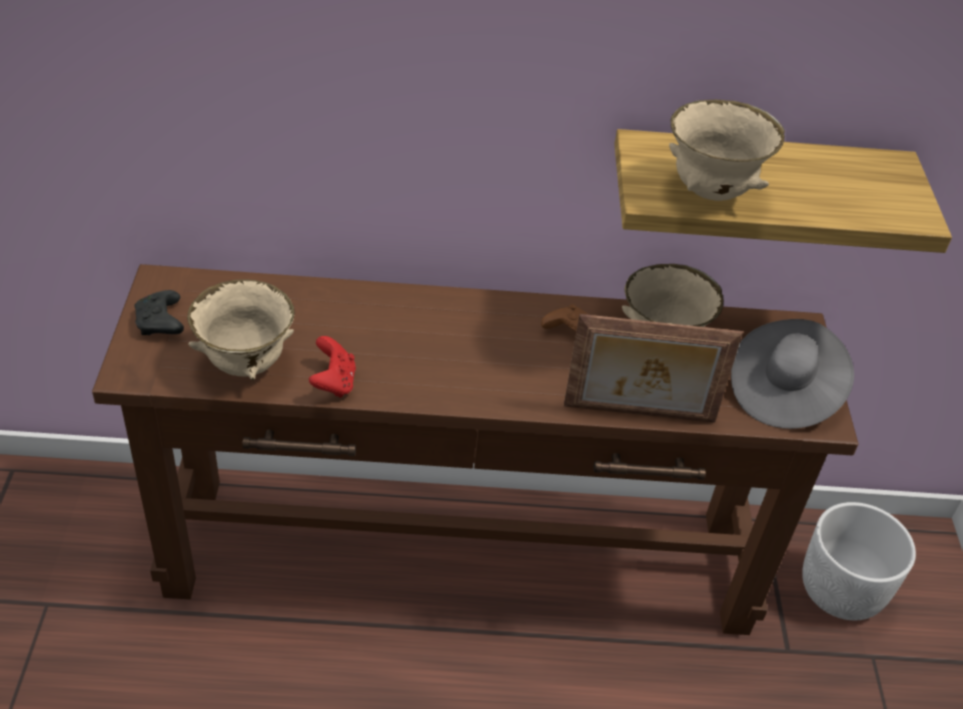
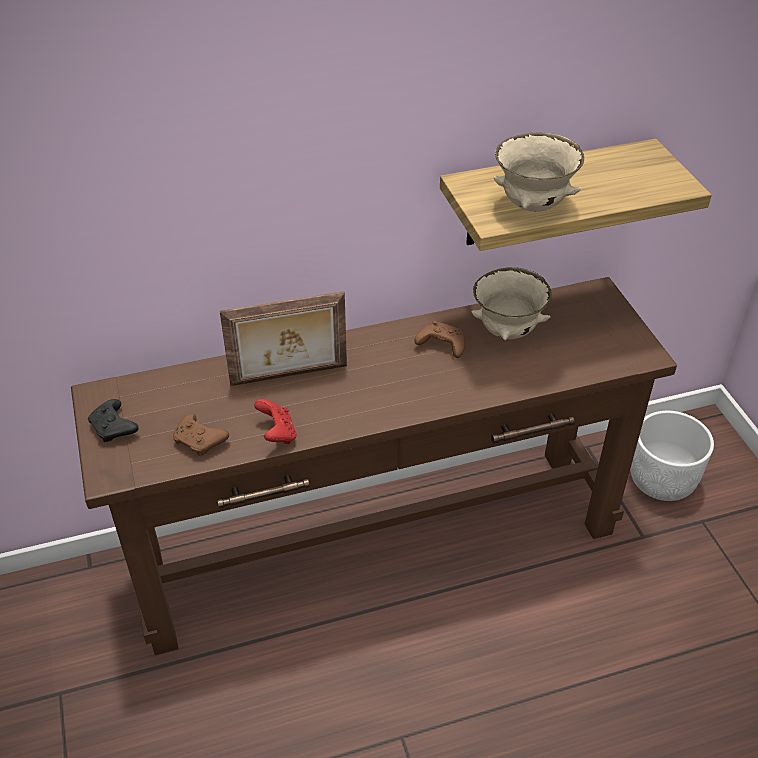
camera: 15 degrees left, 0 degrees up
beige bowl [187,279,294,380] -> brown game controller [173,414,229,456]
picture frame [564,314,743,423] -> picture frame moved to [220,291,347,386]
grey hat [731,319,854,429] -> none

